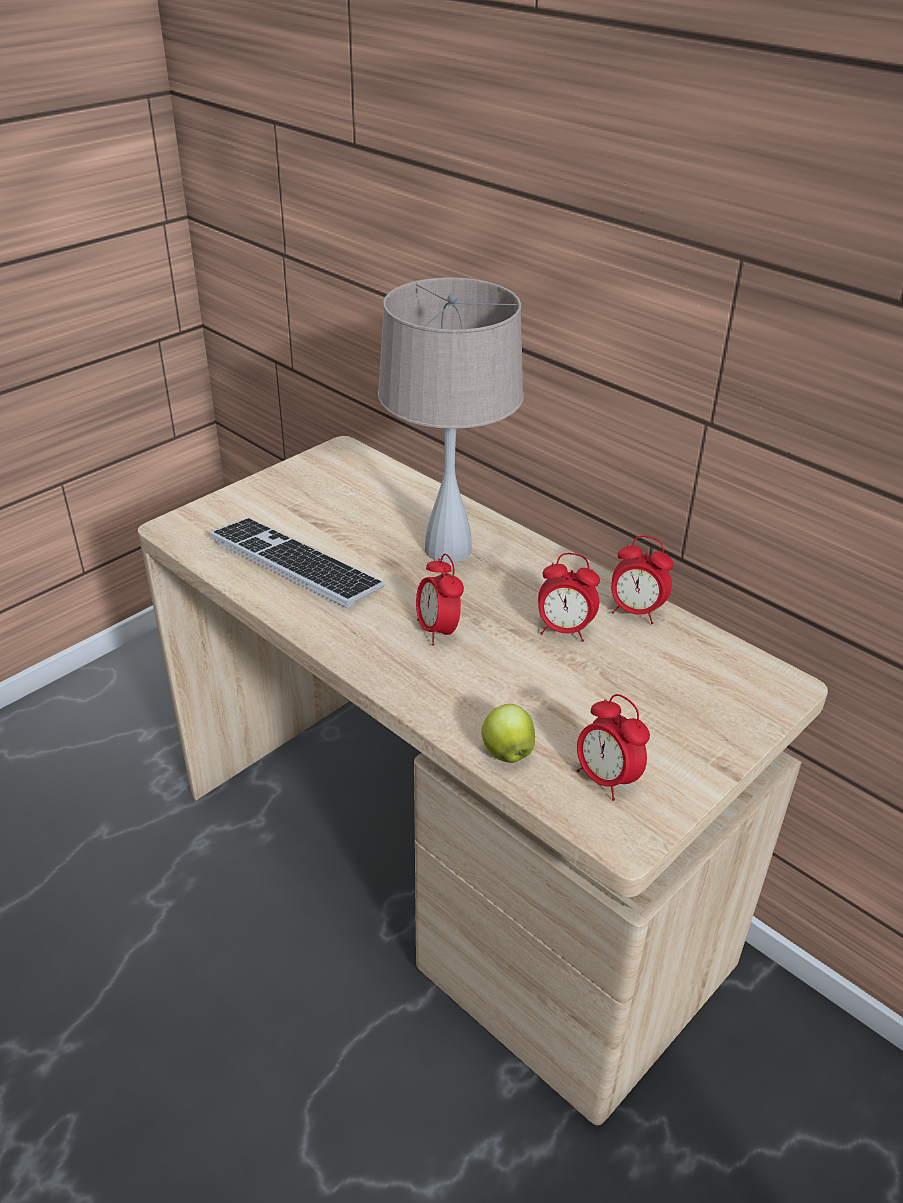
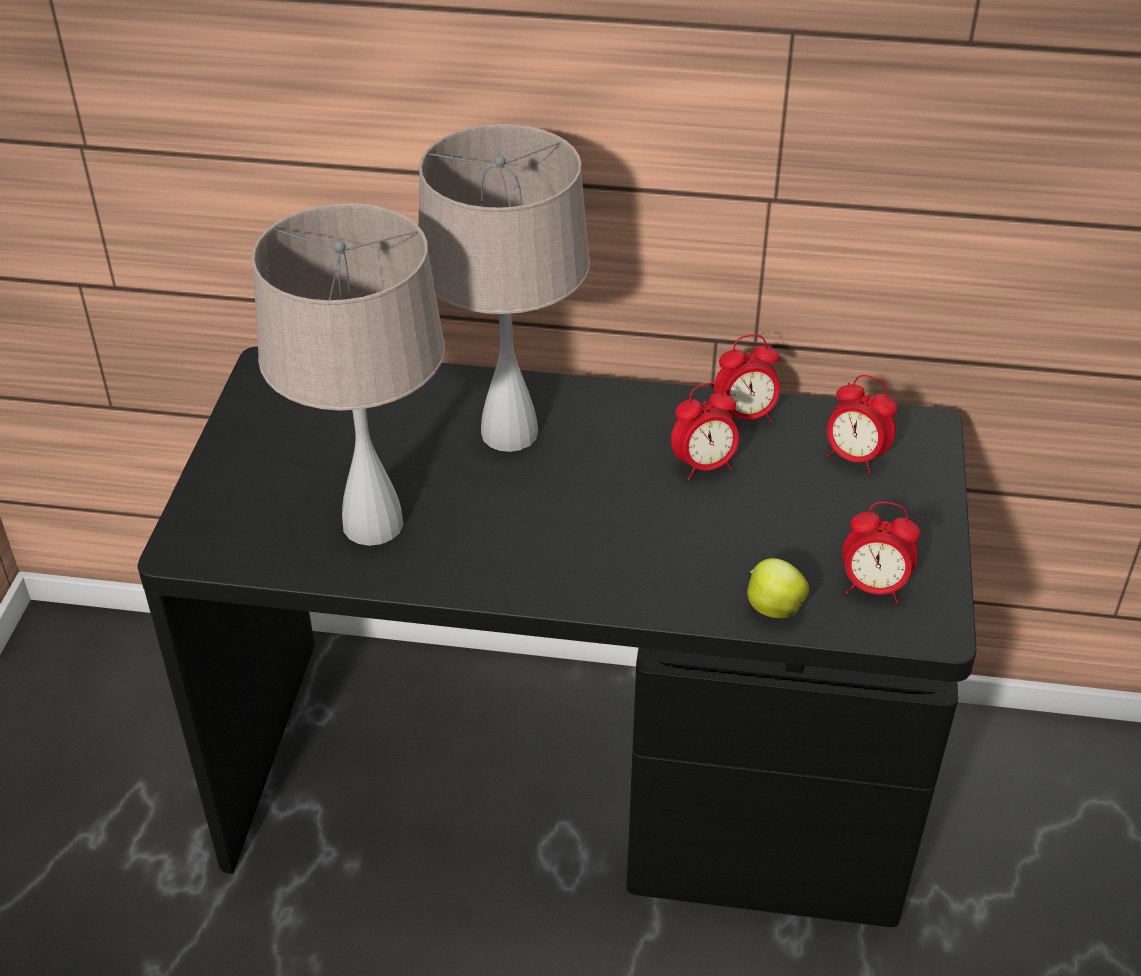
camera: 35 degrees left, 5 degrees up
beige desk [138,436,828,1125] -> black desk [137,346,976,927]
keyboard [209,517,385,608] -> beige table lamp [251,203,445,546]
alarm clock [416,554,464,645] -> alarm clock moved to [827,375,898,474]

